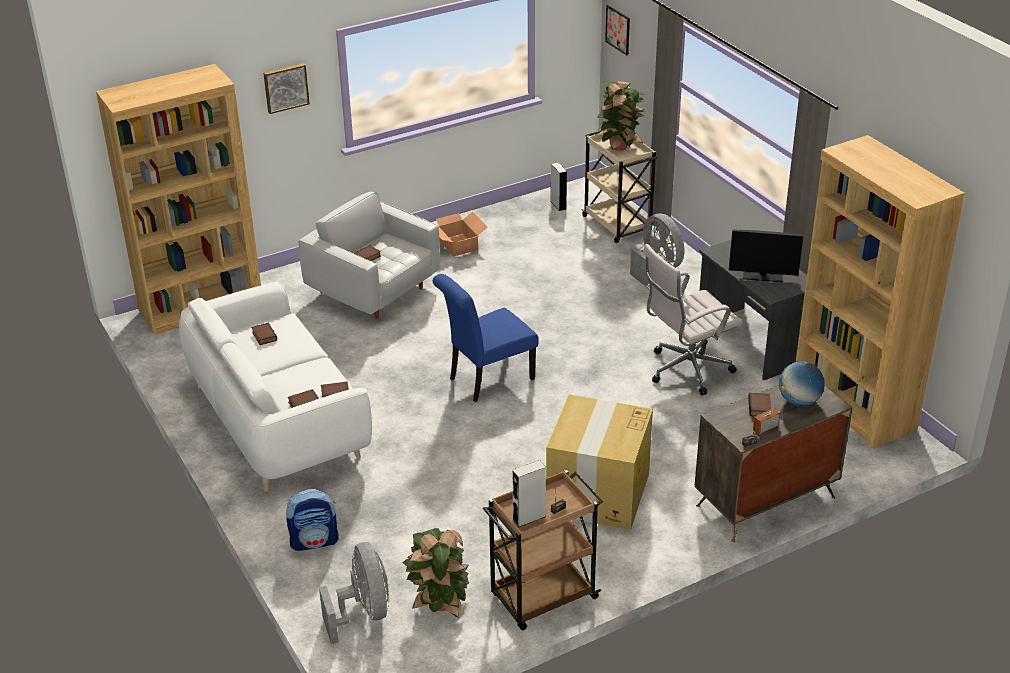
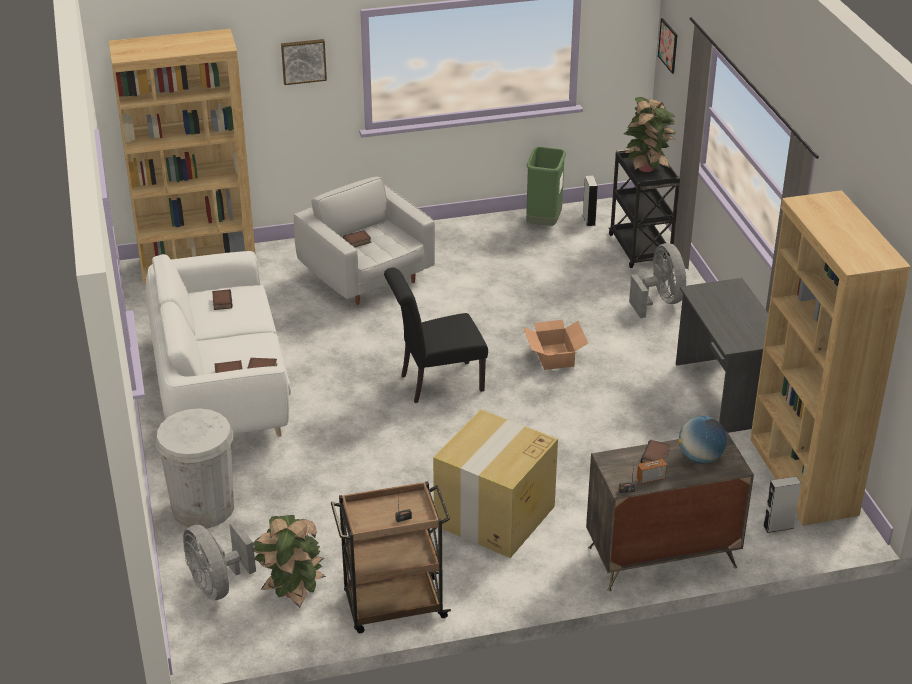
camera: 15 degrees right, 0 degrees up
backpack [286,489,339,551] -> white trash can [155,408,234,529]
grey fan [319,542,389,644] -> grey fan turned 150 degrees clockwise [183,520,256,601]
blue chair [433,274,539,402] -> black chair [384,268,488,403]
cardboard box [436,211,487,257] -> cardboard box moved to [523,320,588,370]
grey speaker [512,460,546,528] -> grey speaker moved to [763,476,801,533]
beige cart [582,131,657,243] -> black cart [609,149,680,268]
white office chair [643,244,743,395] -> none
monitor [729,229,803,282] -> none
none -> green trash can [526,147,566,226]

